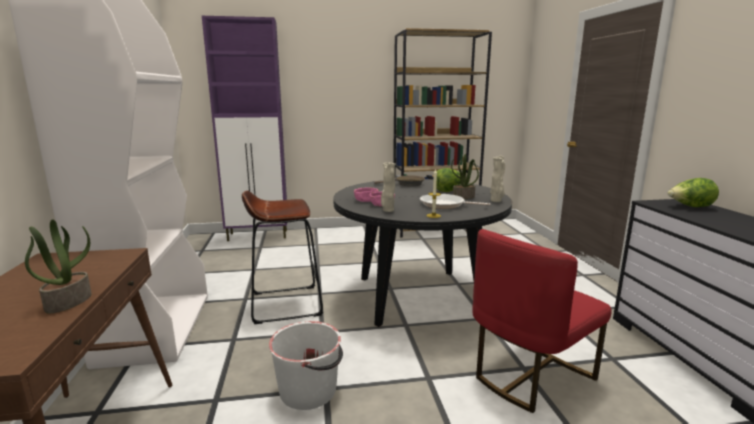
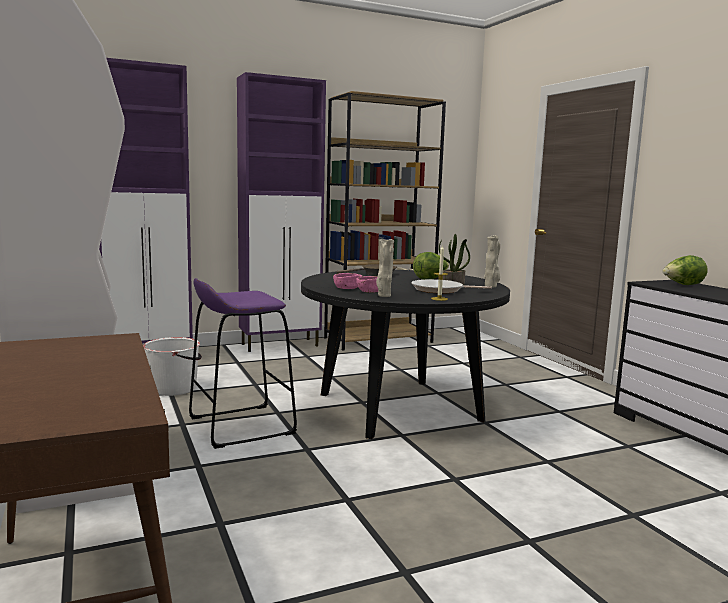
camera: 15 degrees left, 5 degrees down
potted plant [25,219,91,313] -> none
brown stool [242,190,323,324] -> purple stool [189,278,297,449]
white bucket [269,321,343,410] -> white bucket moved to [143,337,202,396]
red chair [473,229,612,413] -> none
none -> purple cabinet [237,72,326,352]

